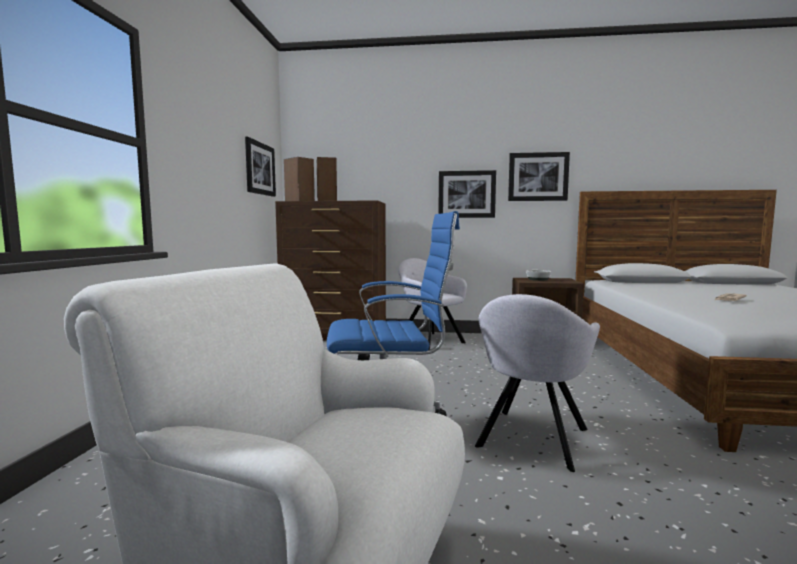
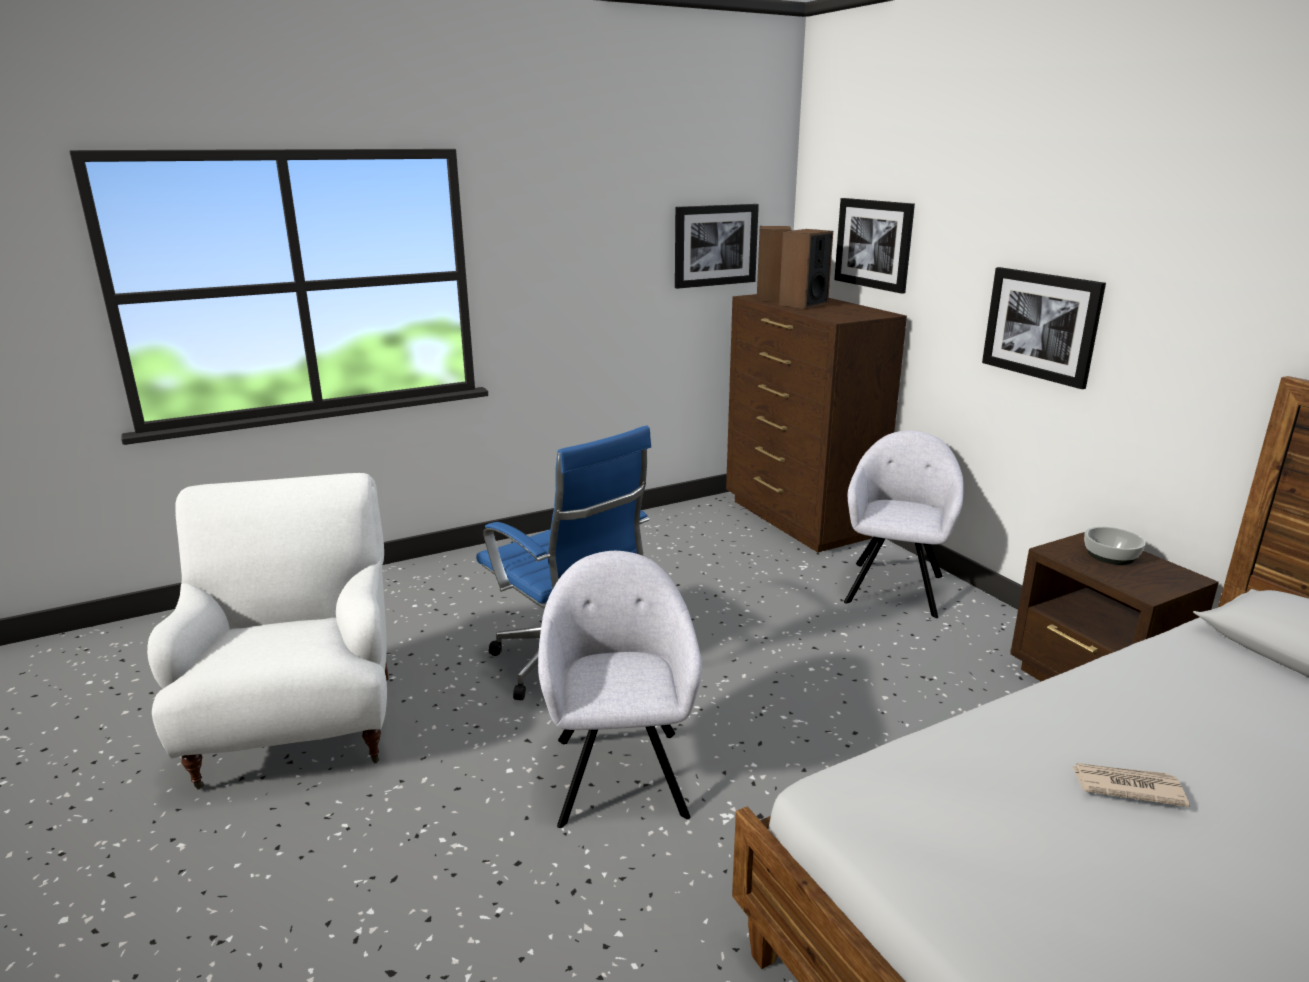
camera: 55 degrees right, 15 degrees up
grey armchair [475,294,600,472] -> grey armchair turned 90 degrees clockwise [538,551,702,828]
picture [508,152,570,201] -> picture moved to [834,198,915,294]

